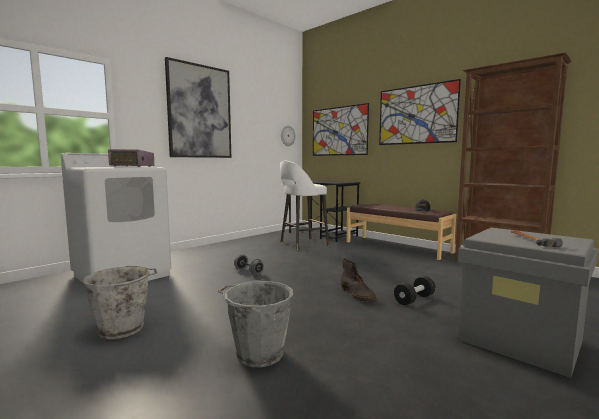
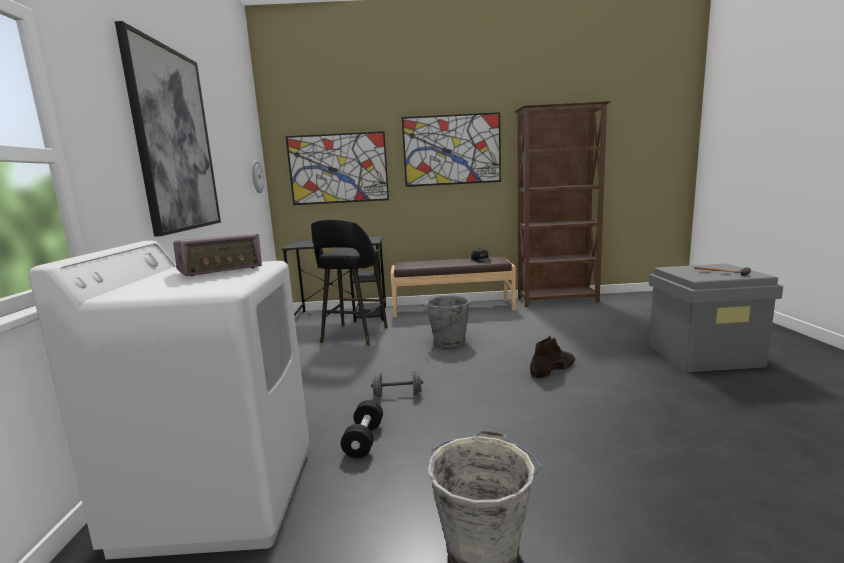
camera: 45 degrees left, 5 degrees up
grey bucket [218,280,293,367] -> grey bucket moved to [422,295,471,347]
white stool [280,161,329,250] -> black stool [311,219,388,345]
brown boot [341,258,376,302] -> brown boot turned 60 degrees counterclockwise [530,336,575,378]
black dumbbell [394,276,435,305] -> black dumbbell moved to [341,400,383,458]

